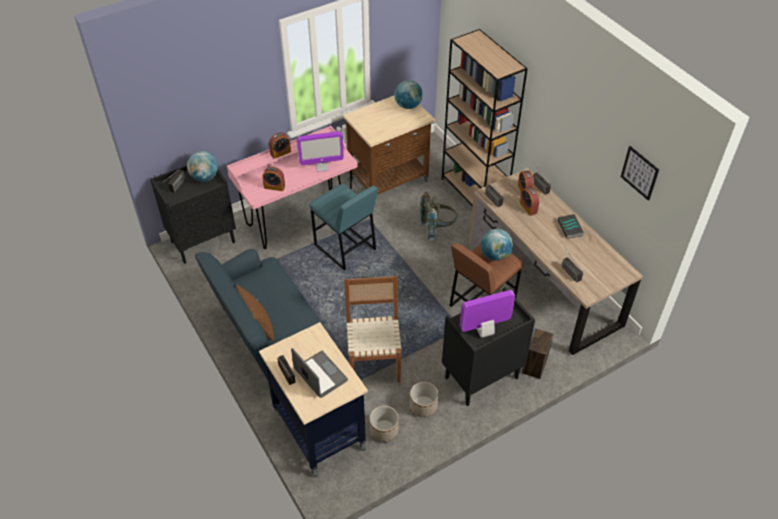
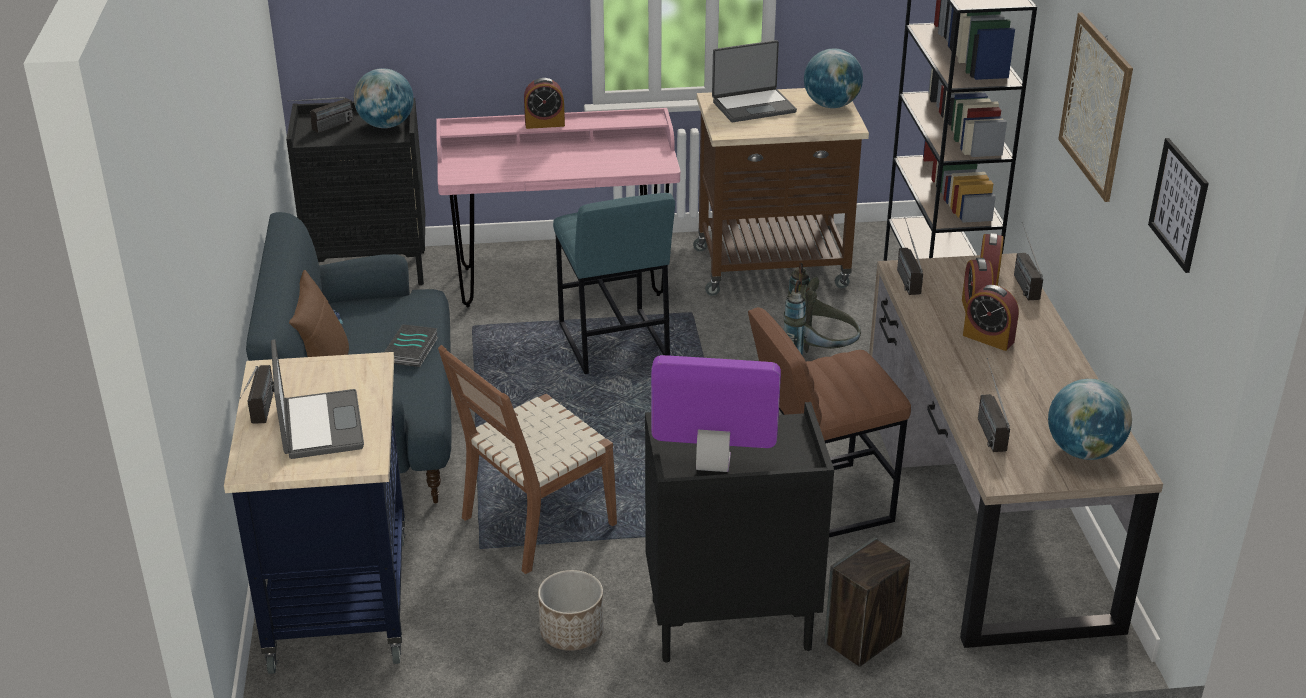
camera: 25 degrees right, 15 degrees down
alarm clock [262,167,285,191] -> alarm clock moved to [963,285,1019,351]
monitor [297,131,344,172] -> none
chair [344,276,401,383] -> chair turned 150 degrees counterclockwise [438,345,617,574]
planter [370,406,399,442] -> none
globe [481,228,513,261] -> globe moved to [1048,379,1132,460]
book [558,214,584,239] -> book moved to [384,325,438,367]
none -> laptop [712,40,797,122]
none -> picture [1058,13,1133,202]

